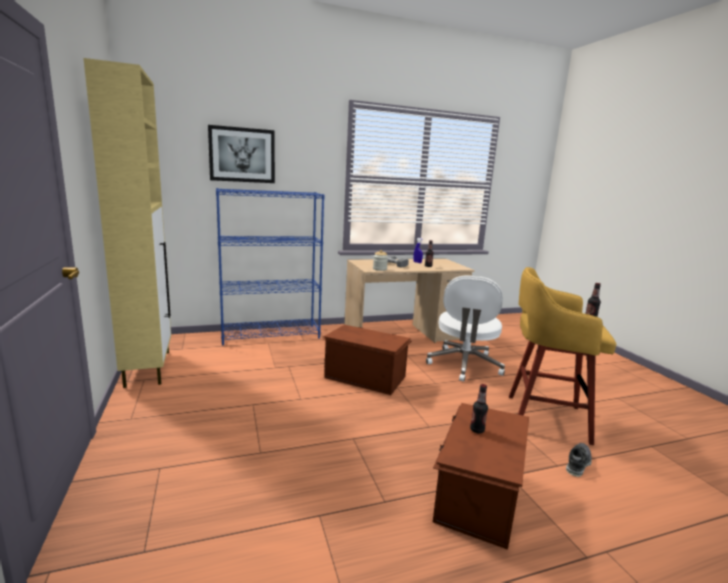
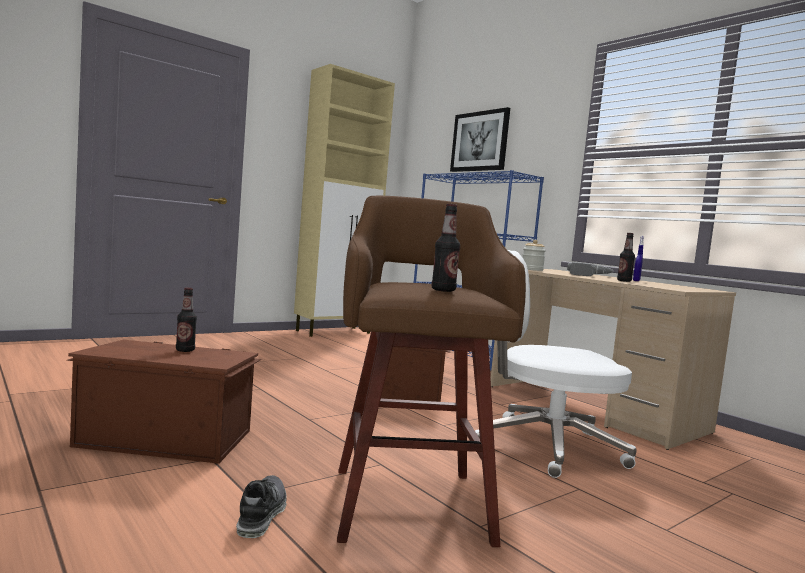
camera: 70 degrees right, 10 degrees down
yellow stool [509,267,616,445] -> brown stool [337,196,526,547]
shoe [566,443,592,477] -> shoe turned 105 degrees counterclockwise [236,475,287,538]

